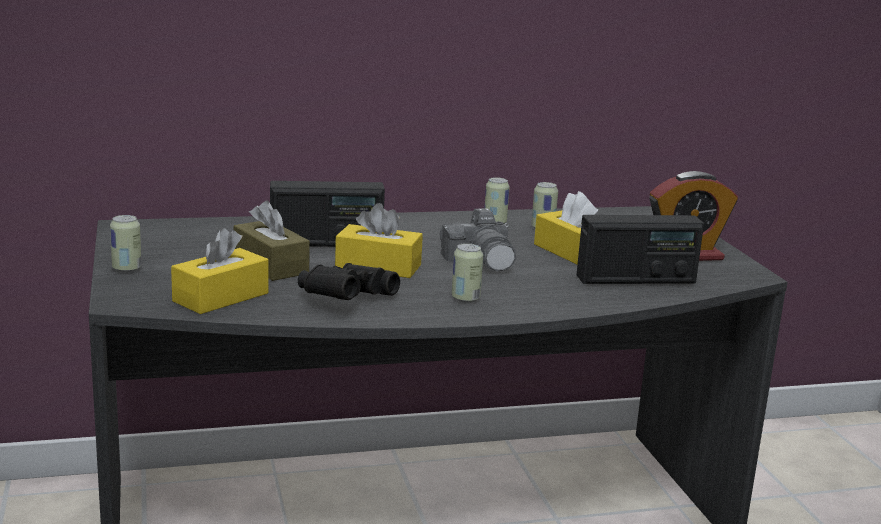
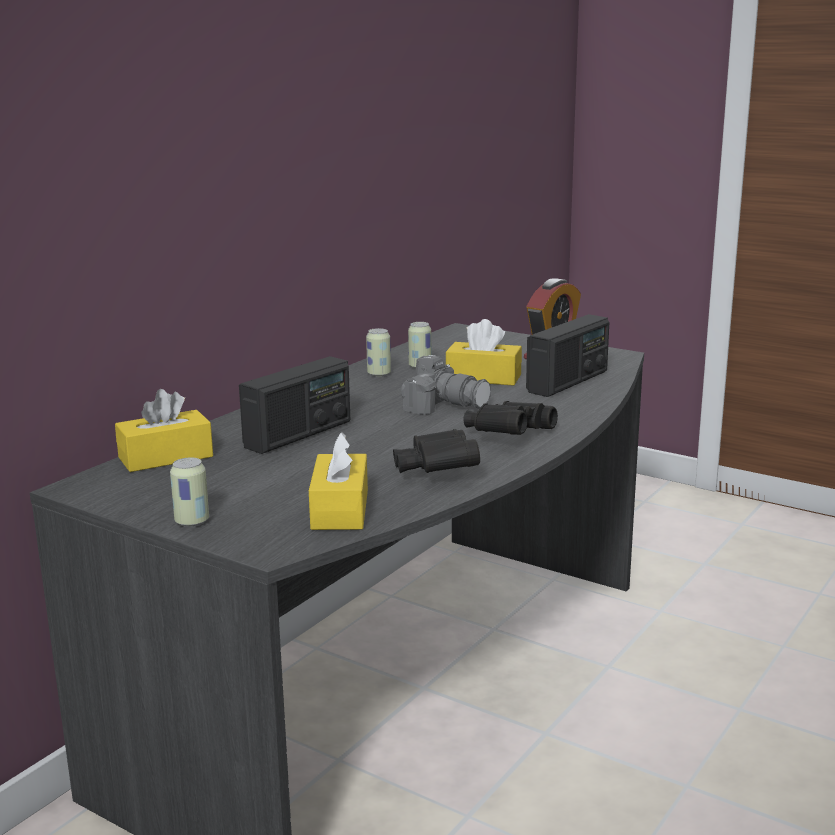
camera: 40 degrees left, 0 degrees up
brown tissue box [234,201,310,281] -> none
yellow tissue box [335,203,423,278] -> yellow tissue box moved to [115,389,213,472]
can [452,243,483,303] -> black binoculars [463,401,558,435]

